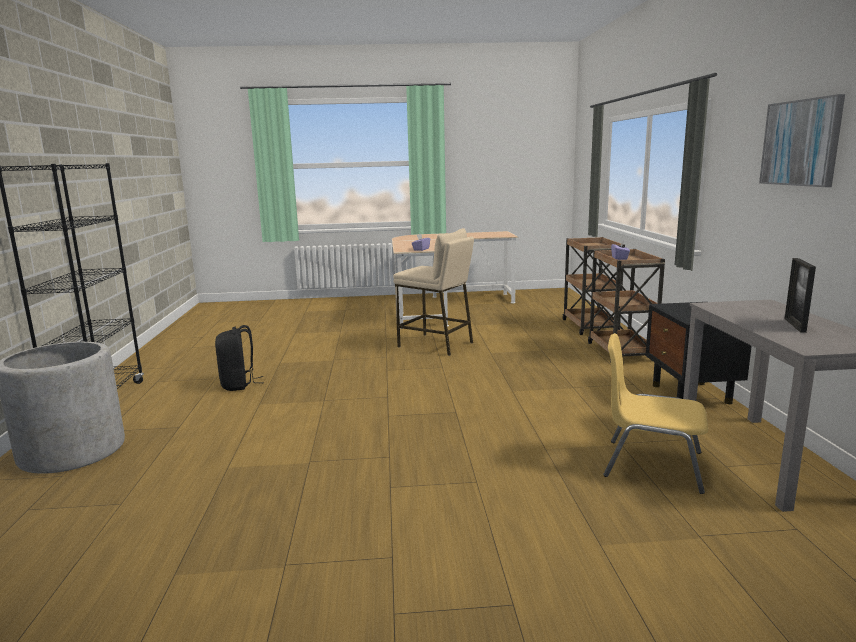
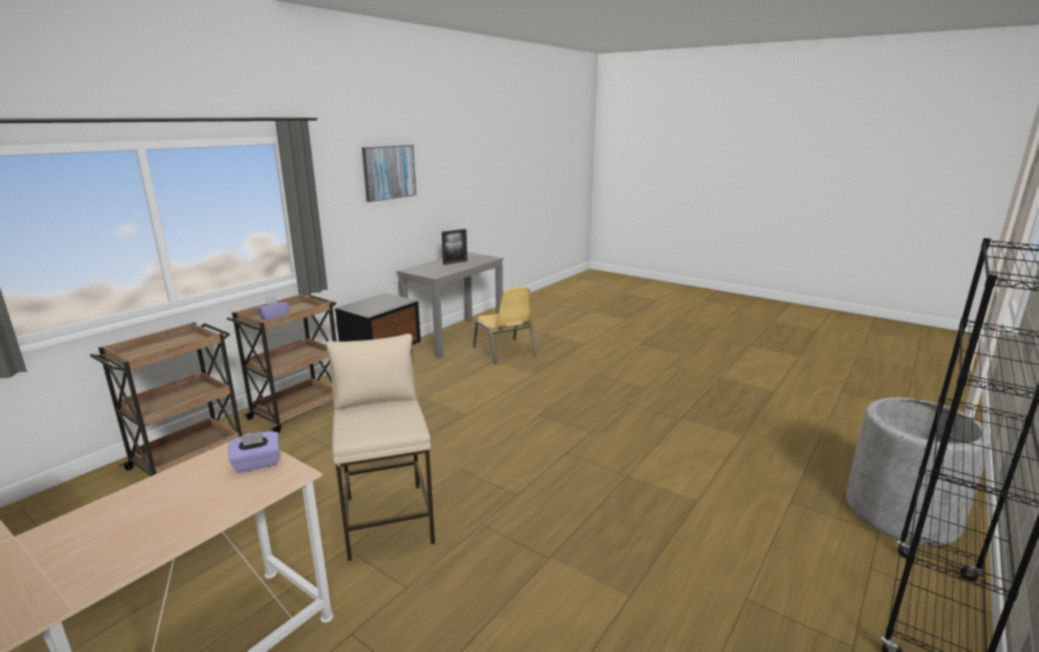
camera: 140 degrees left, 5 degrees up
black backpack [215,325,264,391] -> none

